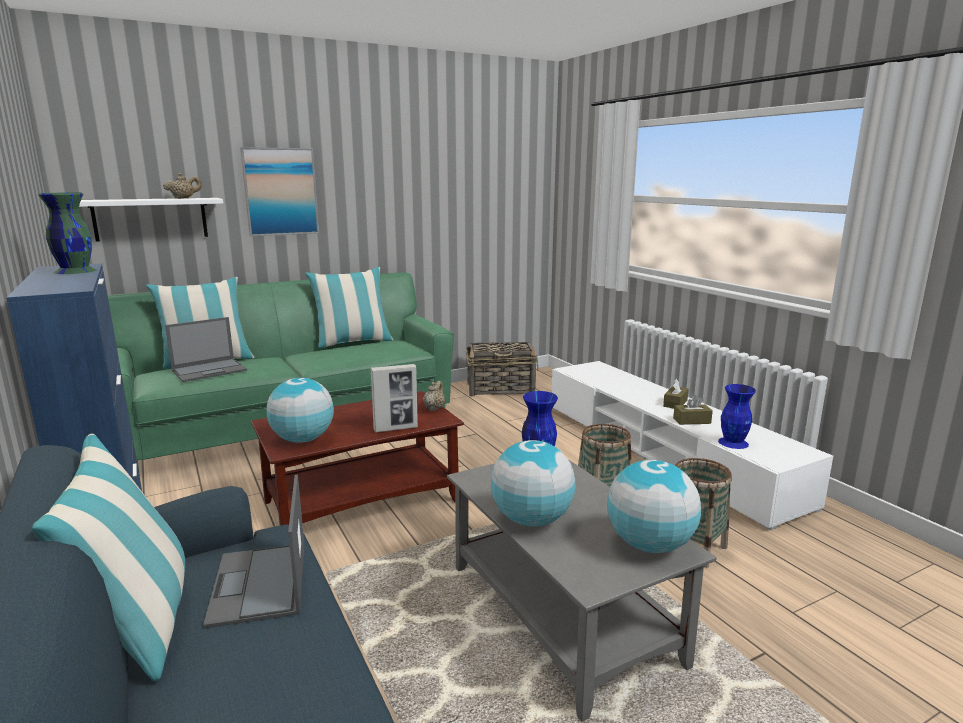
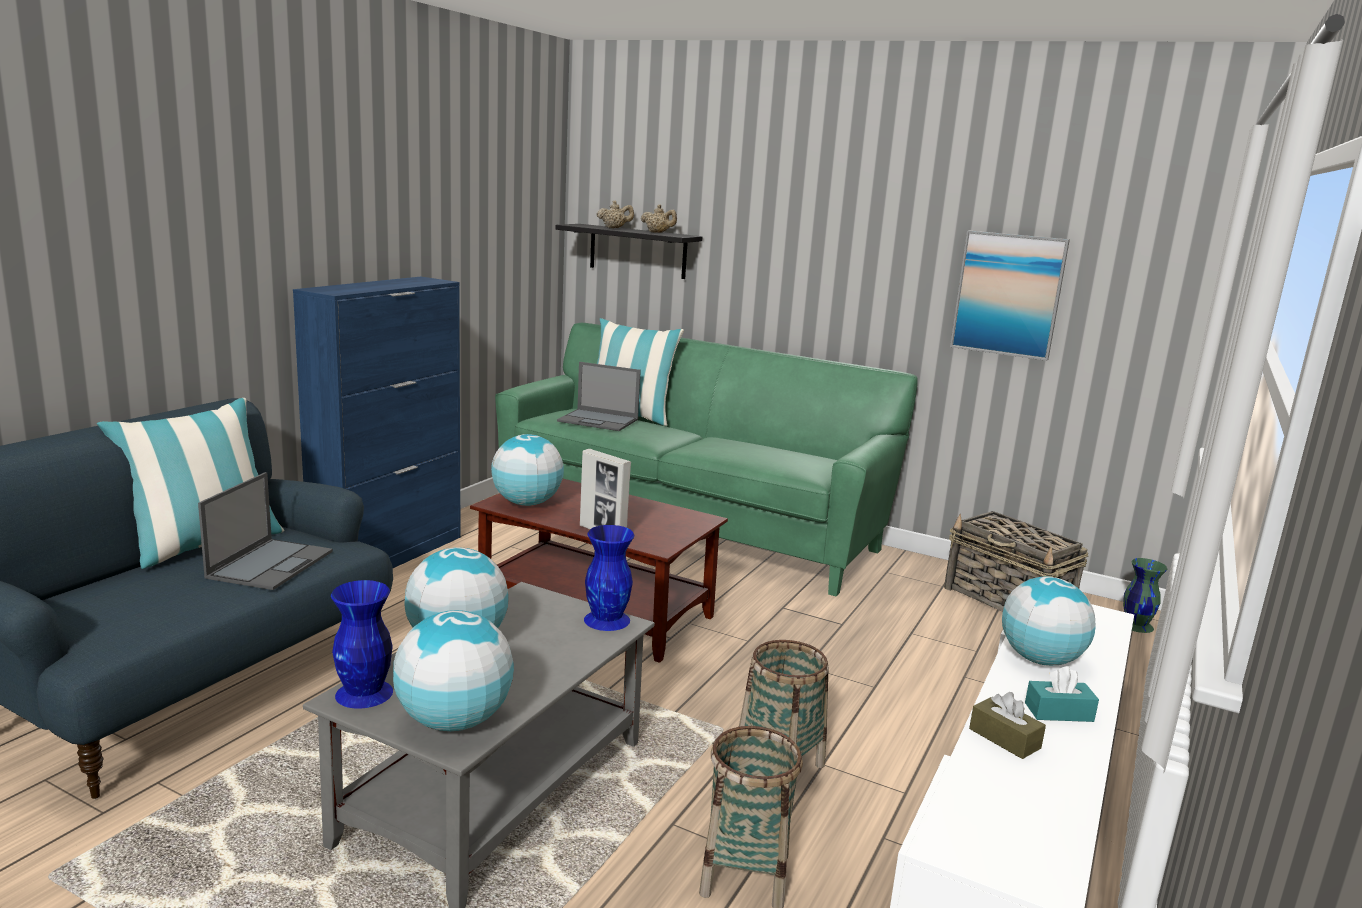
camera: 55 degrees right, 0 degrees up
green vase [38,192,97,274] -> green vase moved to [1123,558,1167,633]
white shelf [79,198,223,242] -> black shelf [555,224,702,279]
laptop [203,475,304,628] -> laptop turned 150 degrees clockwise [198,472,333,590]
picture [240,147,319,237] -> picture moved to [950,231,1070,361]
pillow [305,267,394,348] -> none
beige teapot [423,381,445,411] -> beige teapot moved to [596,201,634,228]
brown tissue box [663,379,689,409] -> turquoise tissue box [1025,666,1099,722]
blue vase [718,384,756,449] -> blue vase moved to [331,580,393,709]
none -> globe [1002,577,1096,666]

